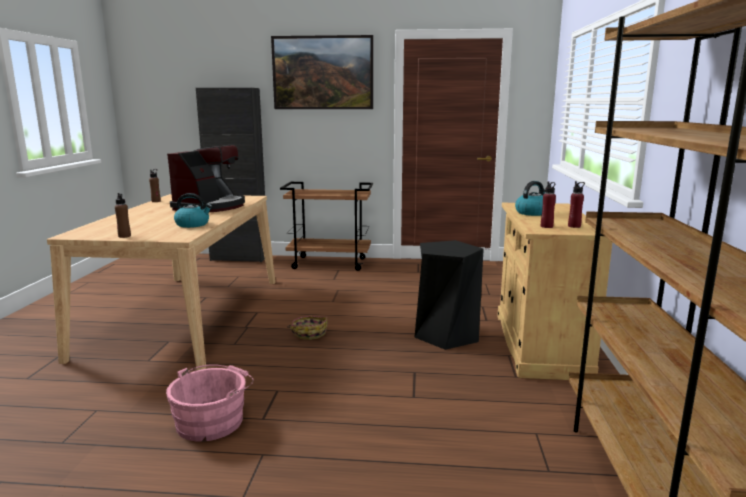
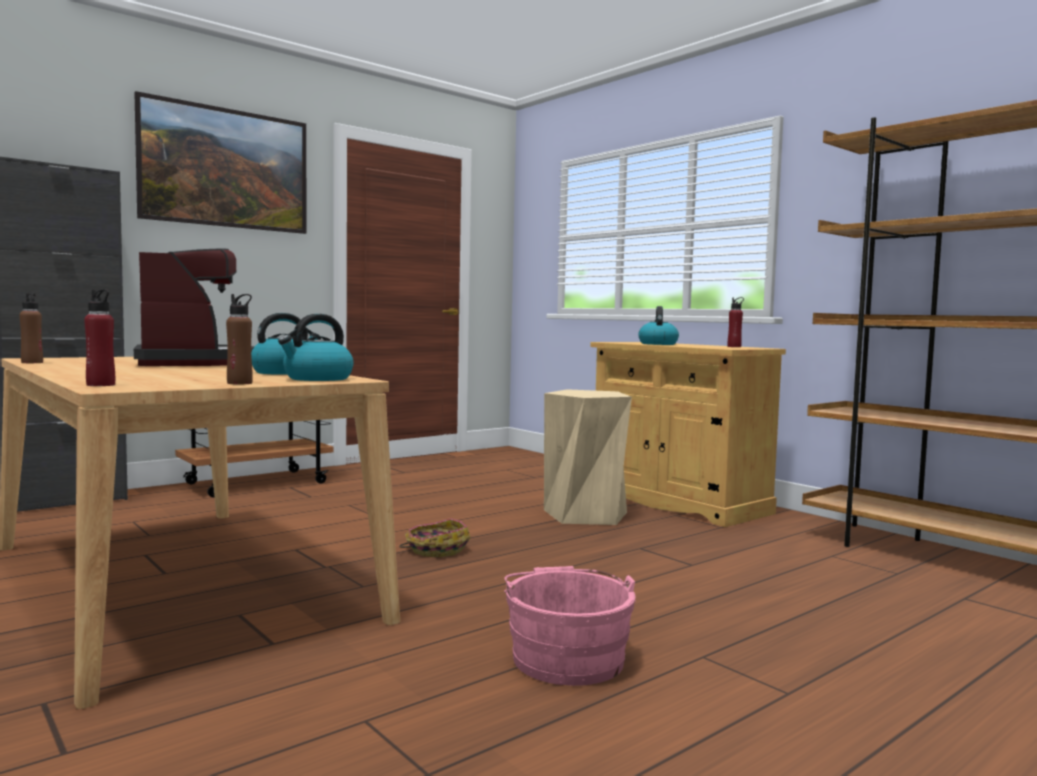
camera: 45 degrees left, 10 degrees down
black stool [415,240,484,350] -> beige stool [544,389,632,525]
red bottle [541,181,556,228] -> red bottle moved to [84,289,115,386]
none -> kettle [278,314,354,381]

